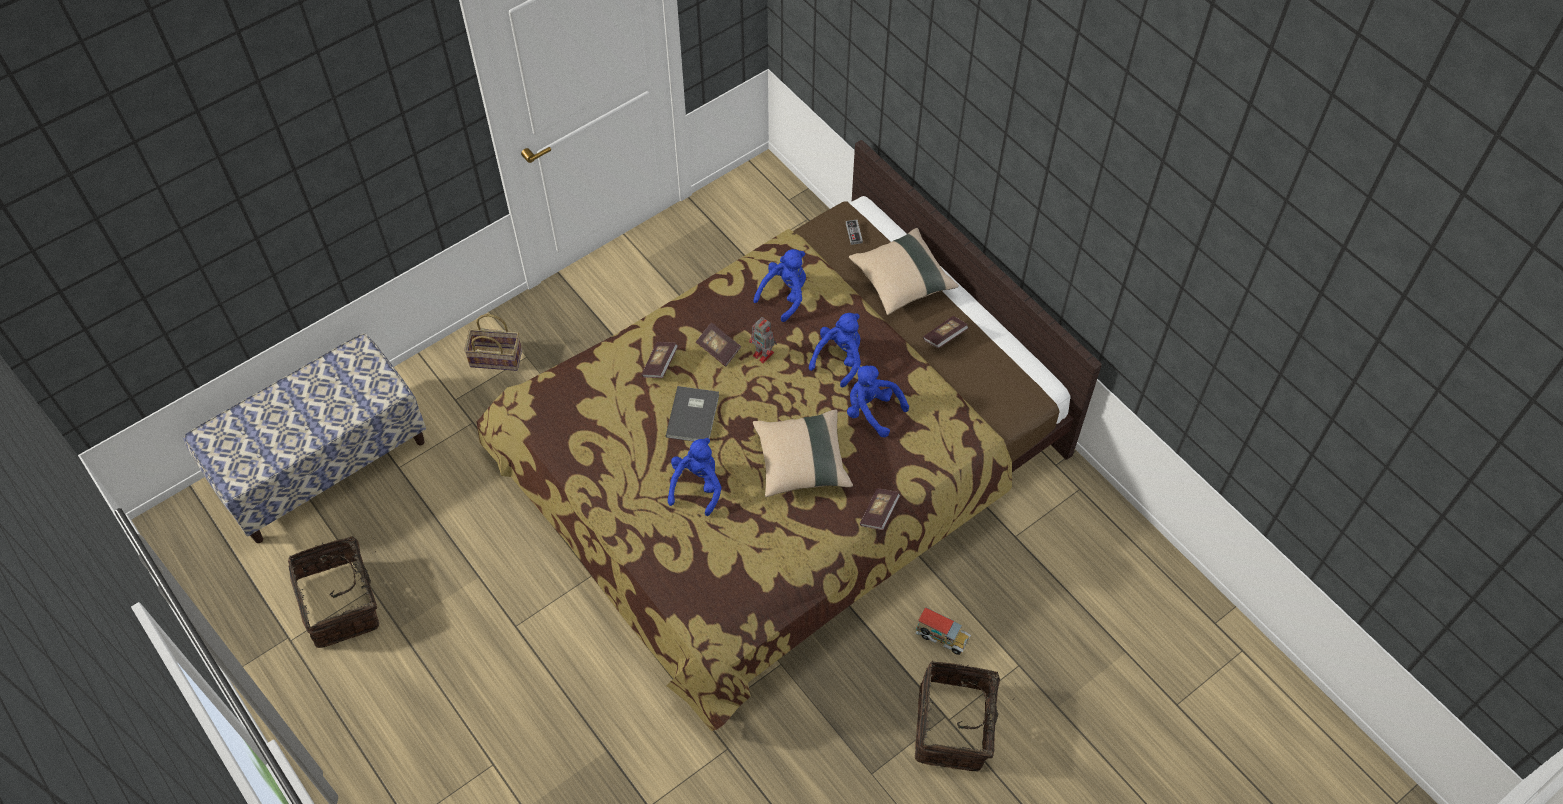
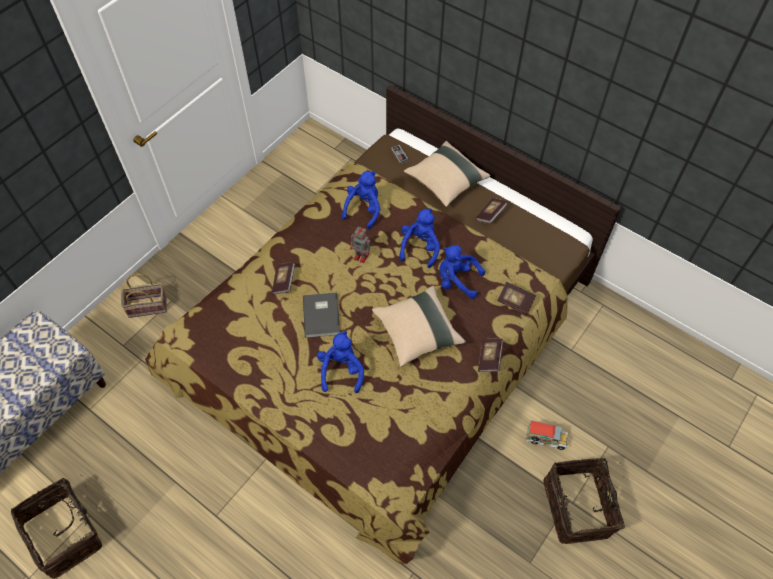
camera: 15 degrees left, 0 degrees up
book [696,322,741,367] -> book moved to [497,282,536,314]

